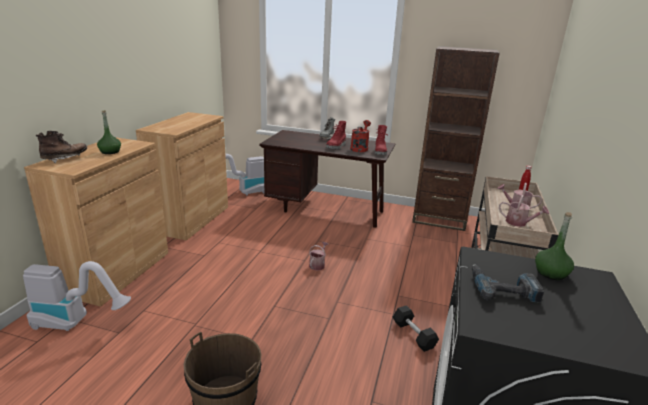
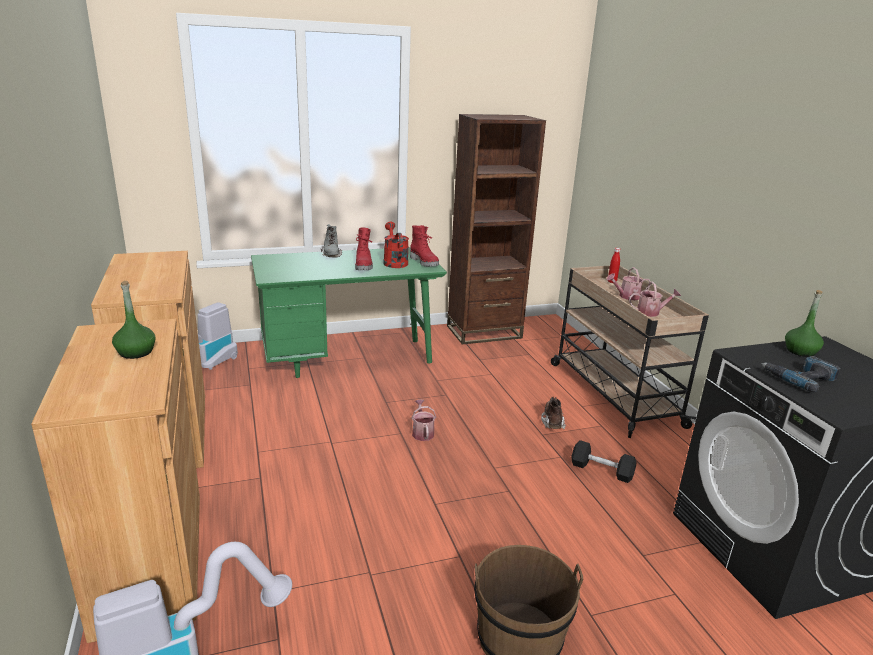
camera: 35 degrees left, 0 degrees up
brown boot [36,131,87,163] -> brown boot moved to [541,397,566,429]
brown desk [259,130,396,228] -> green desk [251,247,447,378]

